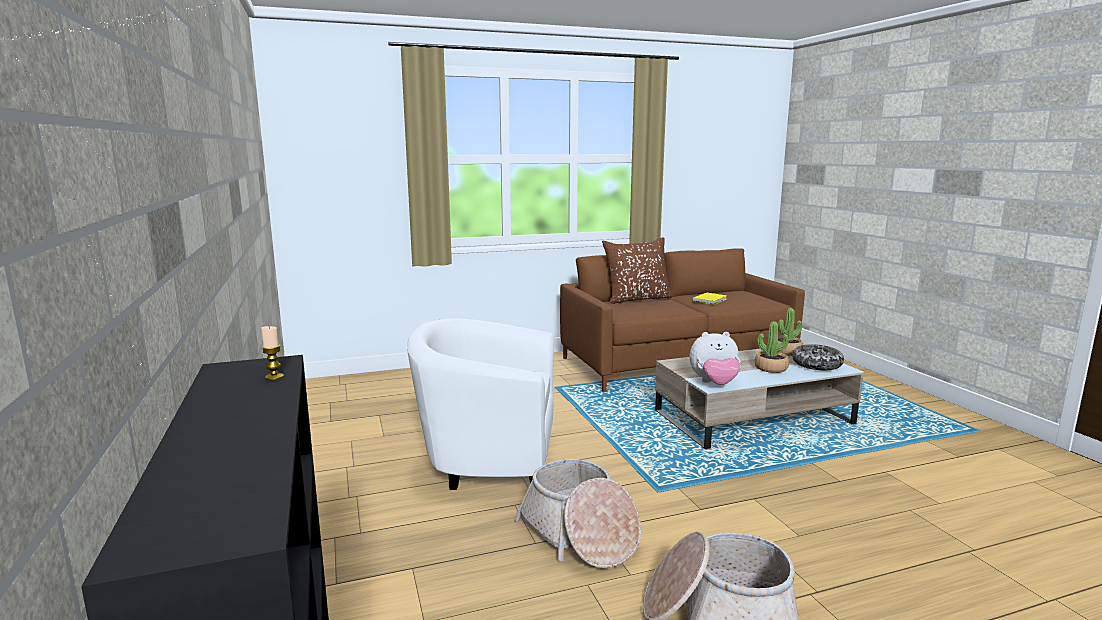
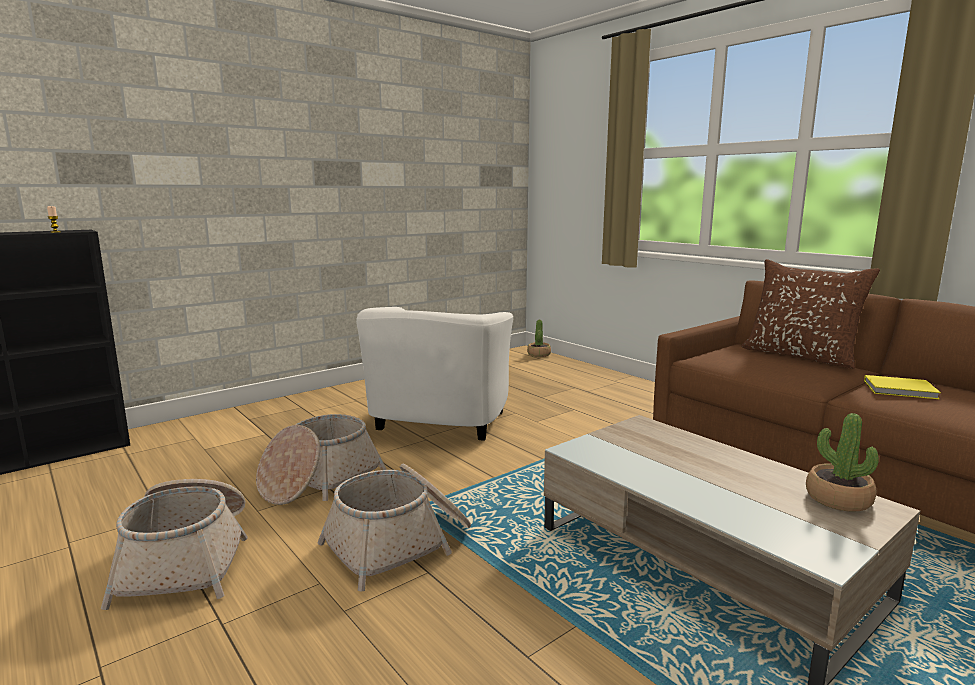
camera: 70 degrees right, 0 degrees up
white armchair [407,318,554,490] -> white armchair turned 150 degrees counterclockwise [356,307,513,441]
plush toy [689,332,741,385] -> none
potted plant [755,321,789,373] -> potted plant moved to [527,320,551,357]
bowl [792,344,844,370] -> none
none -> basket [317,464,471,591]

